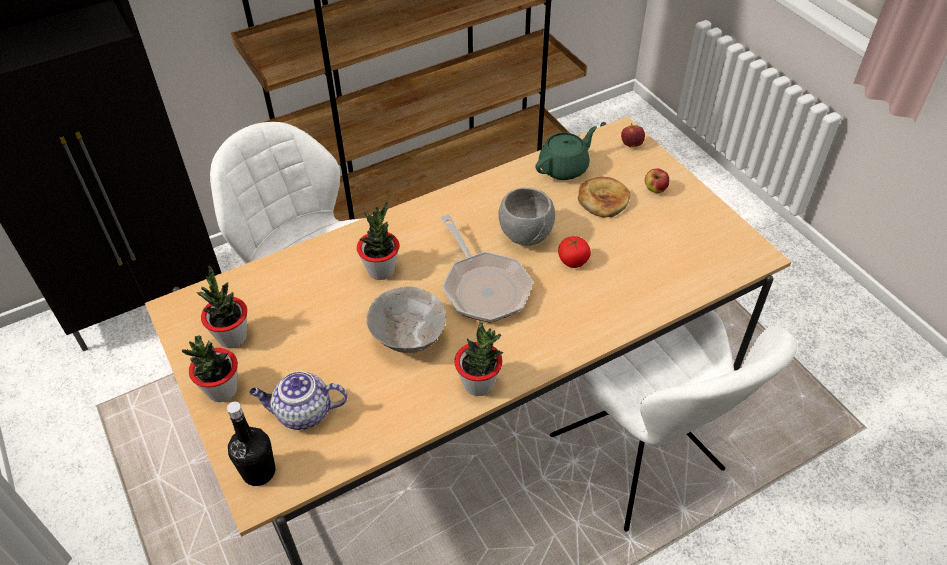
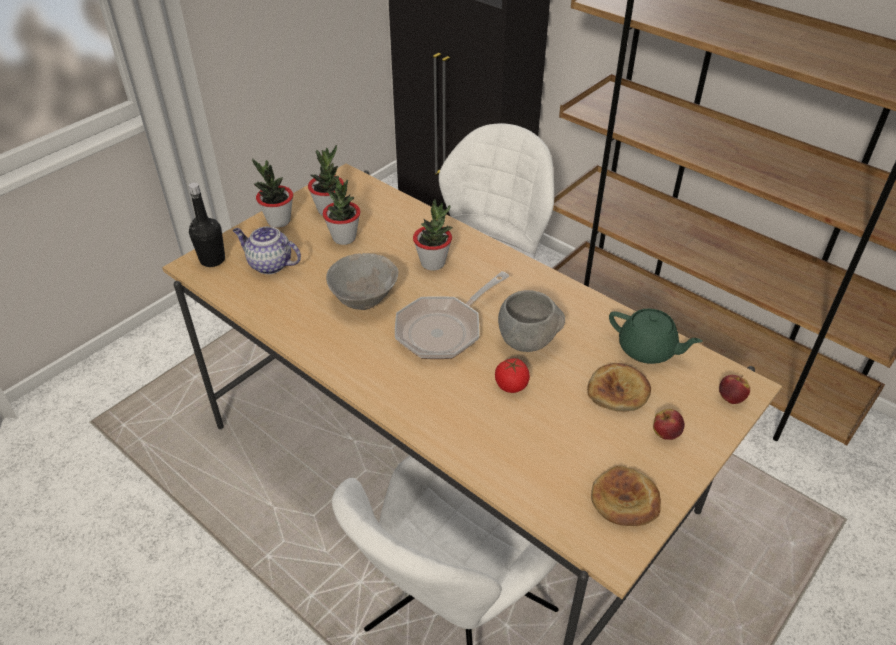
camera: 70 degrees right, 5 degrees down
teapot [249,371,348,430] -> teapot turned 45 degrees counterclockwise [233,226,301,274]
potted plant [454,322,503,396] -> potted plant moved to [323,178,360,245]
none -> bread [591,466,661,526]

